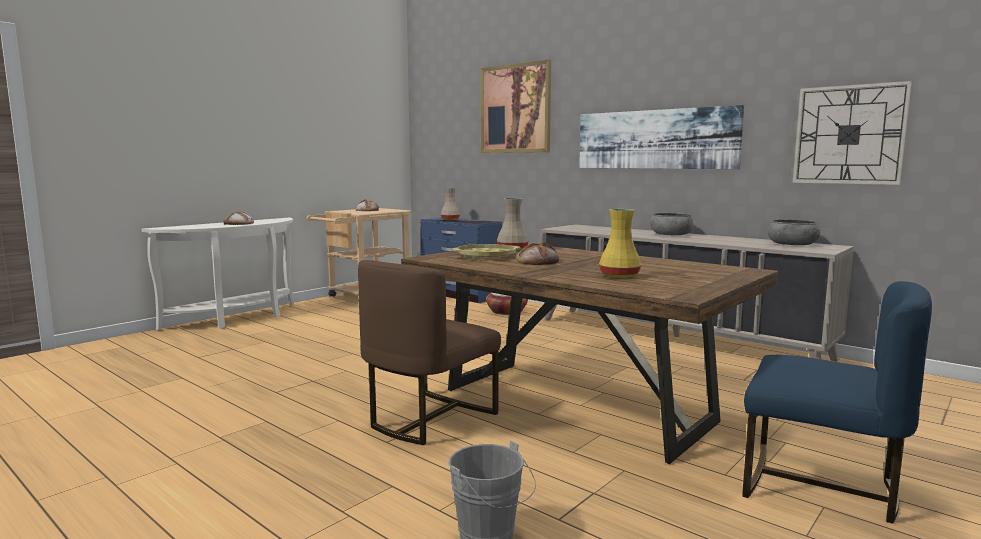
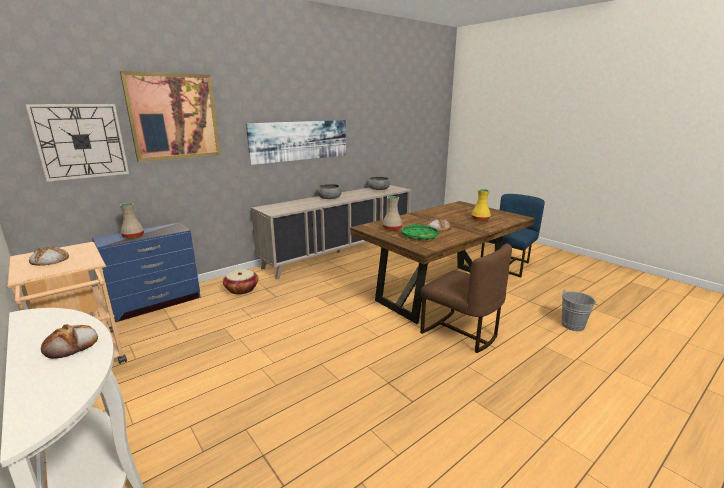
camera: 80 degrees left, 10 degrees up
yellow tray [452,244,521,260] -> green tray [402,224,439,240]
wall clock [793,81,912,185] -> wall clock moved to [25,104,129,182]

